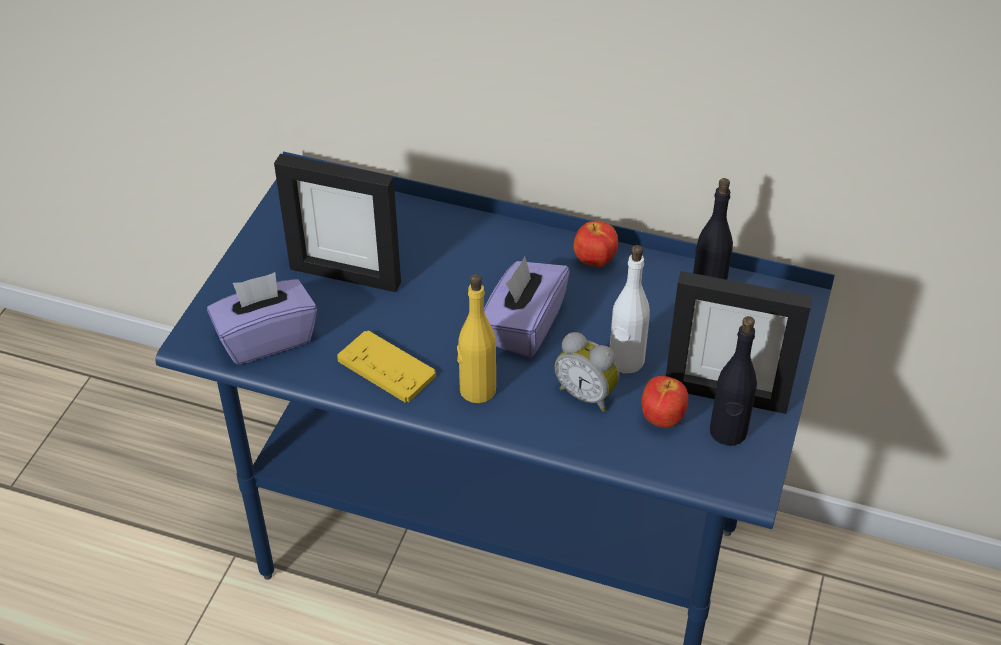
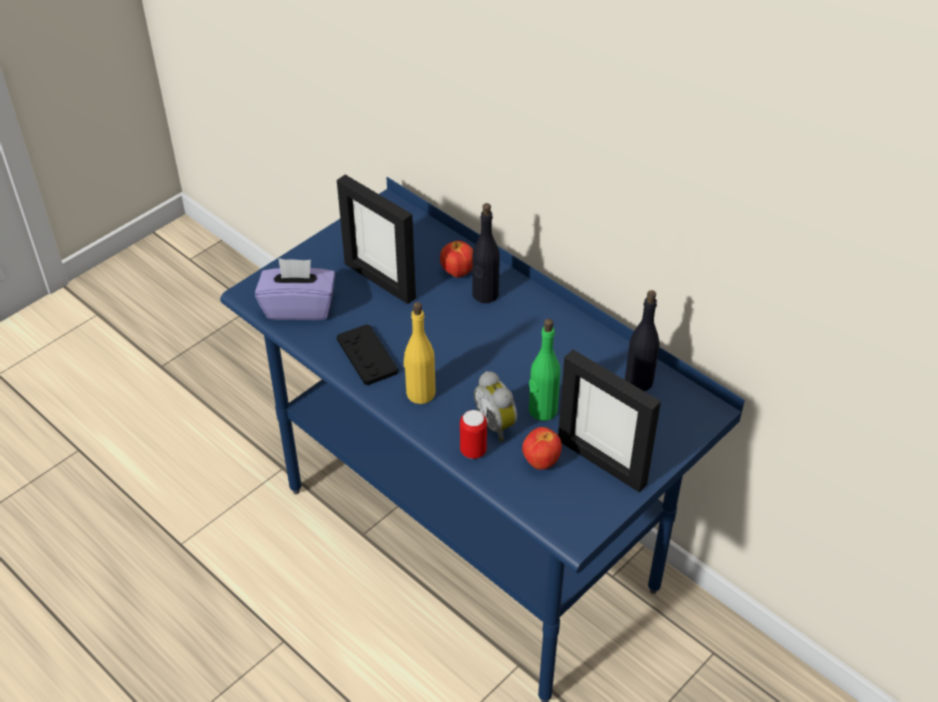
camera: 25 degrees right, 0 degrees up
yellow game controller [337,330,436,403] -> black game controller [337,324,398,385]
purple tissue box [484,257,570,357] -> none
apple [573,221,618,267] -> apple moved to [440,241,473,278]
white bottle [610,245,650,373] -> green bottle [529,319,560,421]
black bottle [710,316,757,446] -> black bottle moved to [472,203,500,303]
none -> can [460,410,487,459]

